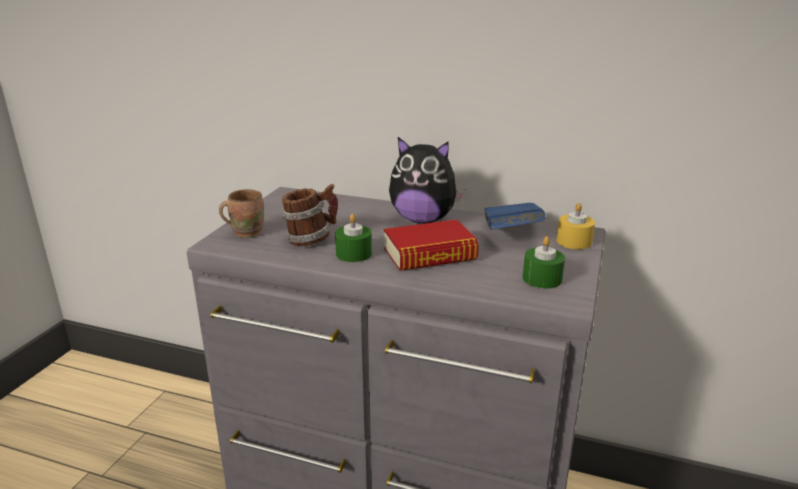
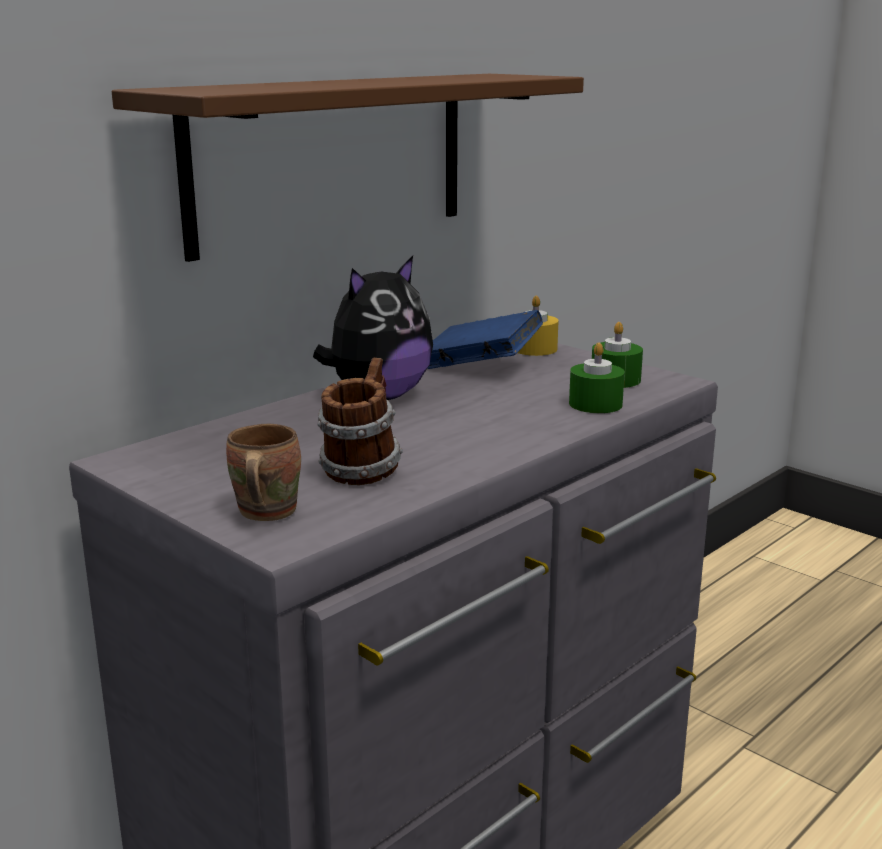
camera: 65 degrees left, 5 degrees down
green candle [335,214,372,262] -> green candle moved to [569,343,625,413]
book [384,219,479,271] -> none
none -> brown shelf [112,74,584,262]

